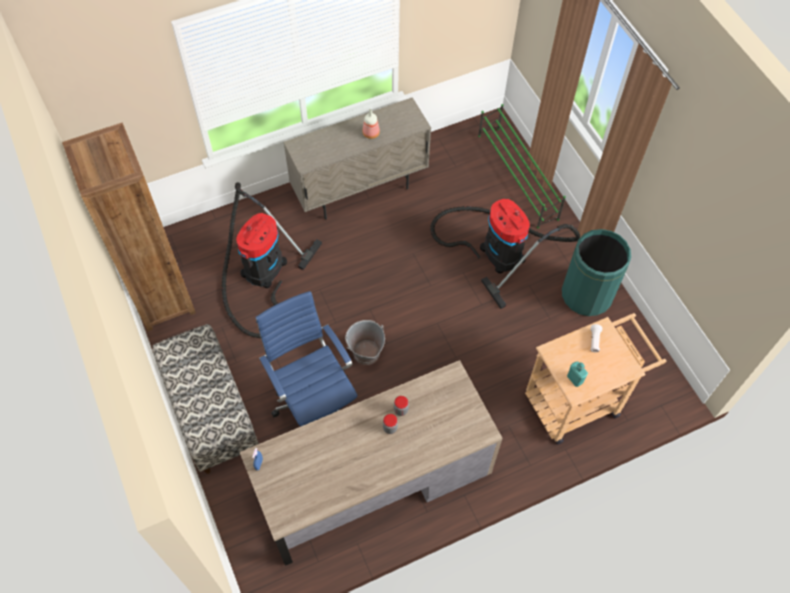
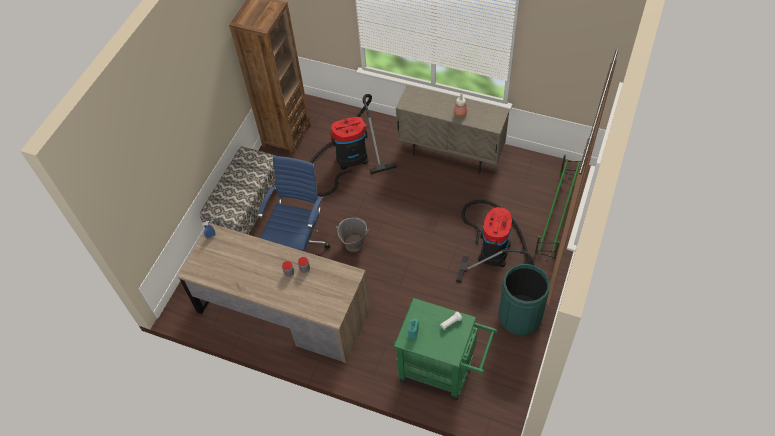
camera: 50 degrees right, 5 degrees down
beige cart [525,313,666,444] -> green cart [394,298,498,401]

